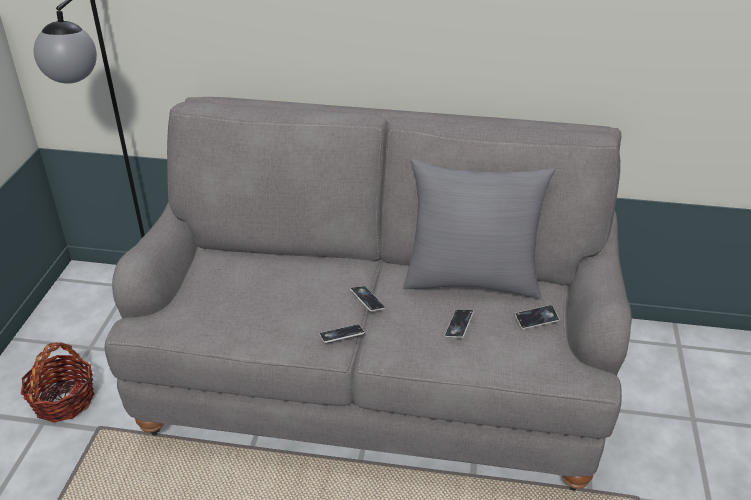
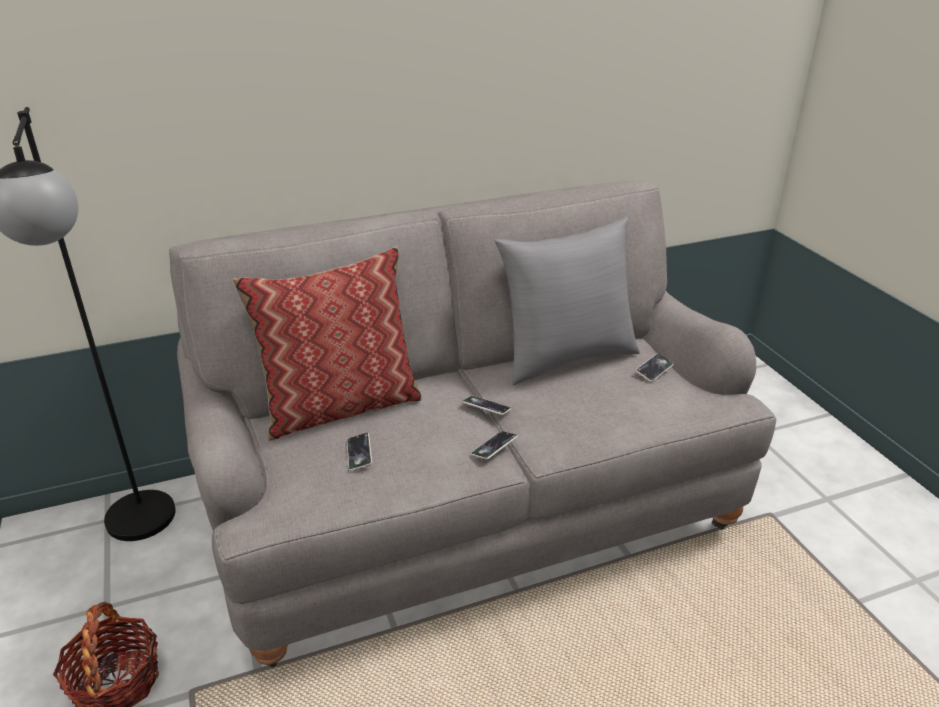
camera: 30 degrees left, 5 degrees down
phone [444,310,474,338] -> phone moved to [347,433,372,471]
none -> pillow [233,246,422,441]

